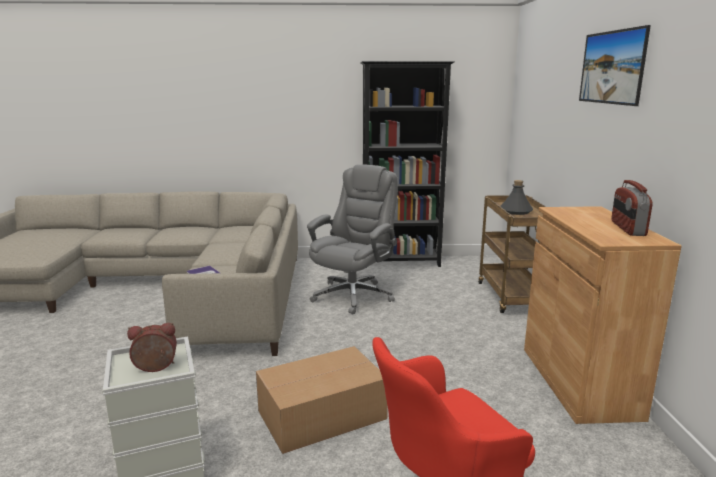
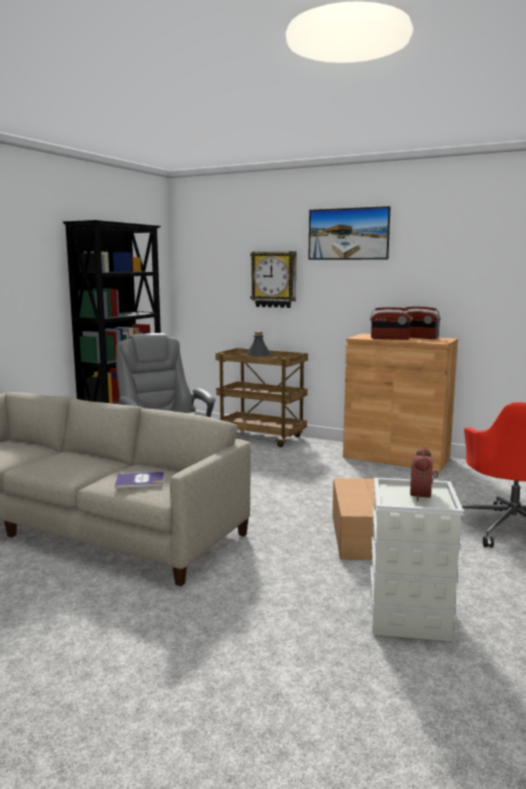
camera: 60 degrees left, 5 degrees down
none -> wall clock [250,251,296,308]
none -> radio [370,307,412,340]

